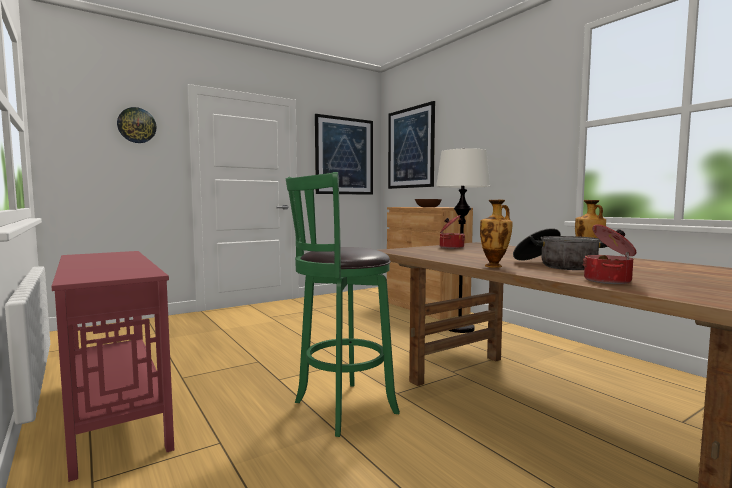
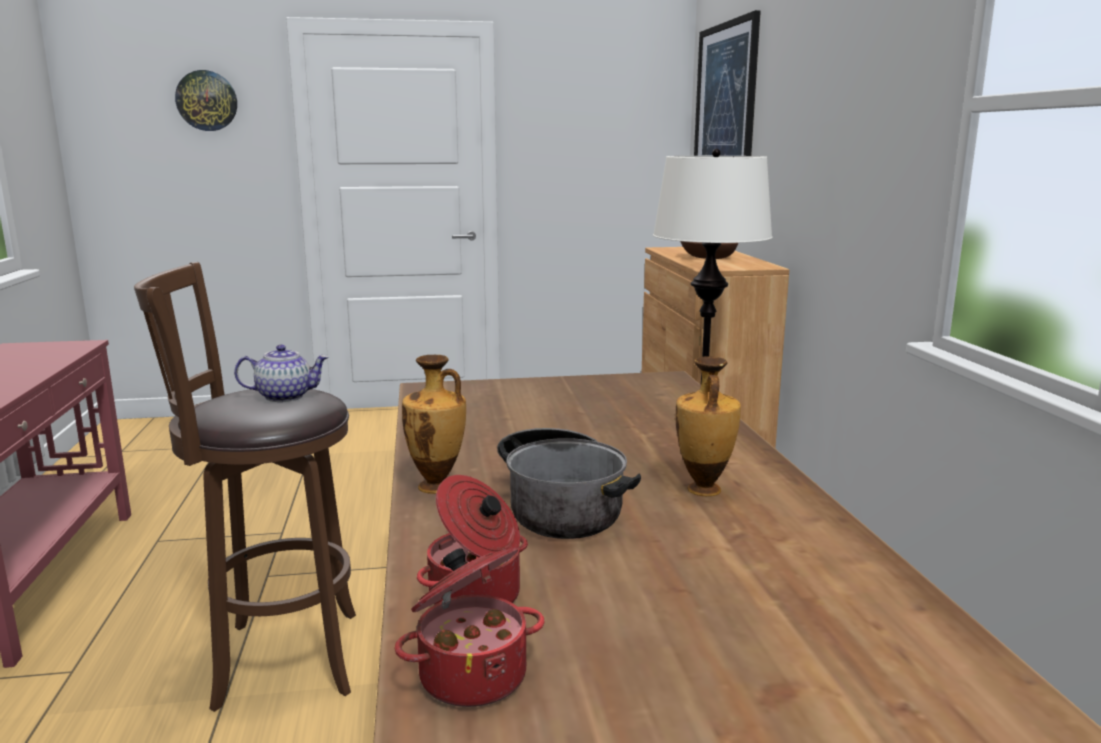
camera: 25 degrees right, 10 degrees up
green stool [286,172,400,437] -> brown stool [134,262,356,712]
picture [315,114,373,195] -> none
cooking pot [440,215,465,249] -> cooking pot moved to [394,547,544,707]
none -> teapot [234,345,329,402]

